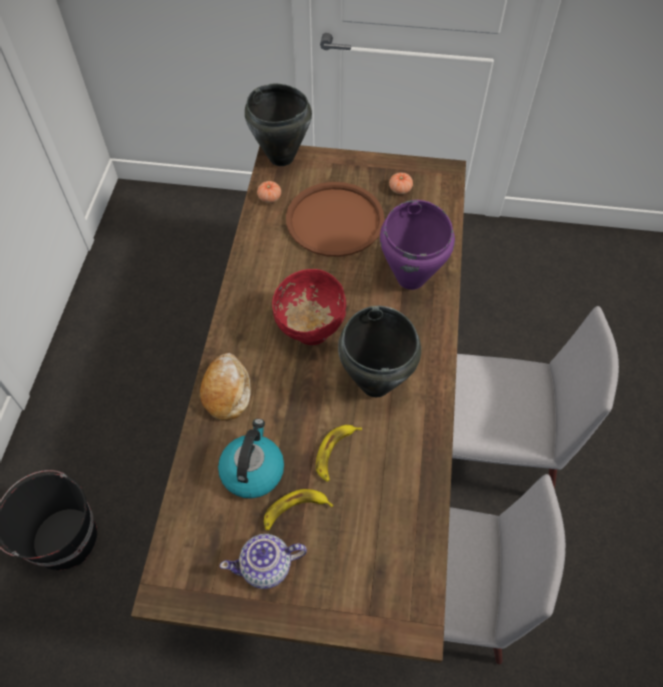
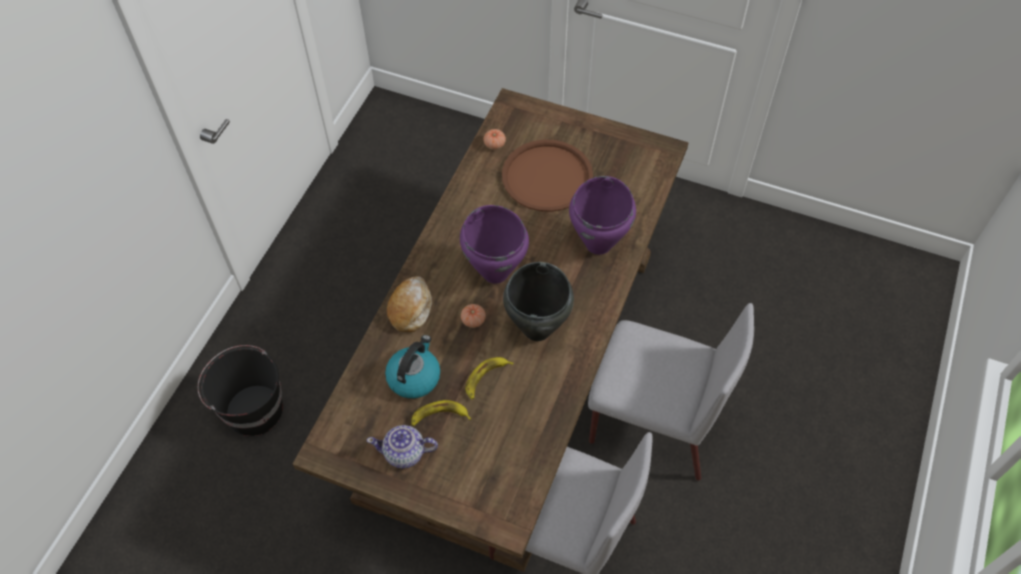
camera: 15 degrees right, 0 degrees up
black cooking pot [245,84,312,166] -> none
red bowl [272,269,346,345] -> purple cooking pot [460,205,529,283]
tomato [389,172,413,194] -> tomato moved to [461,304,486,328]

